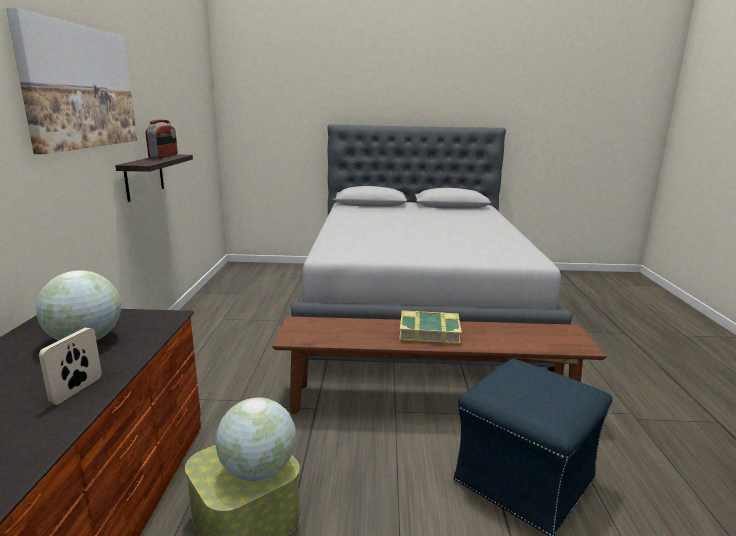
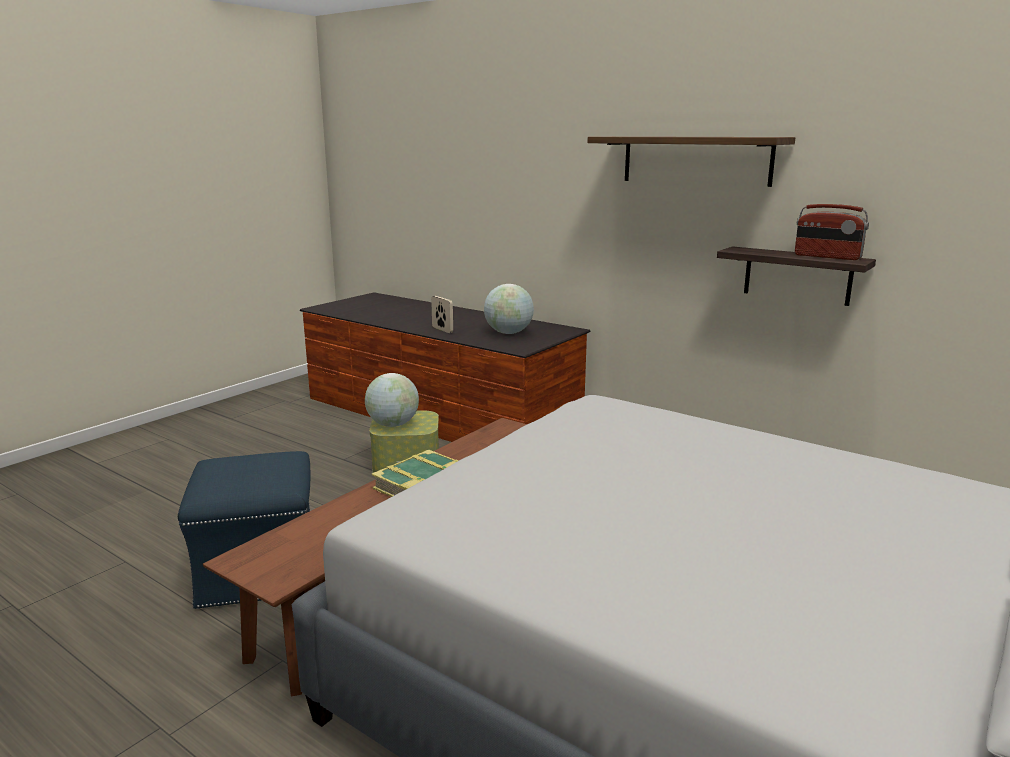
camera: 125 degrees right, 0 degrees up
picture [6,8,137,154] -> shelf [587,136,795,187]

